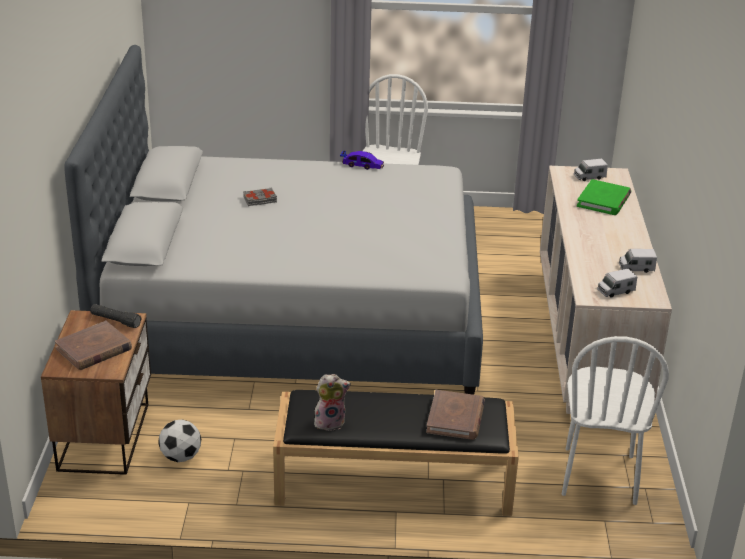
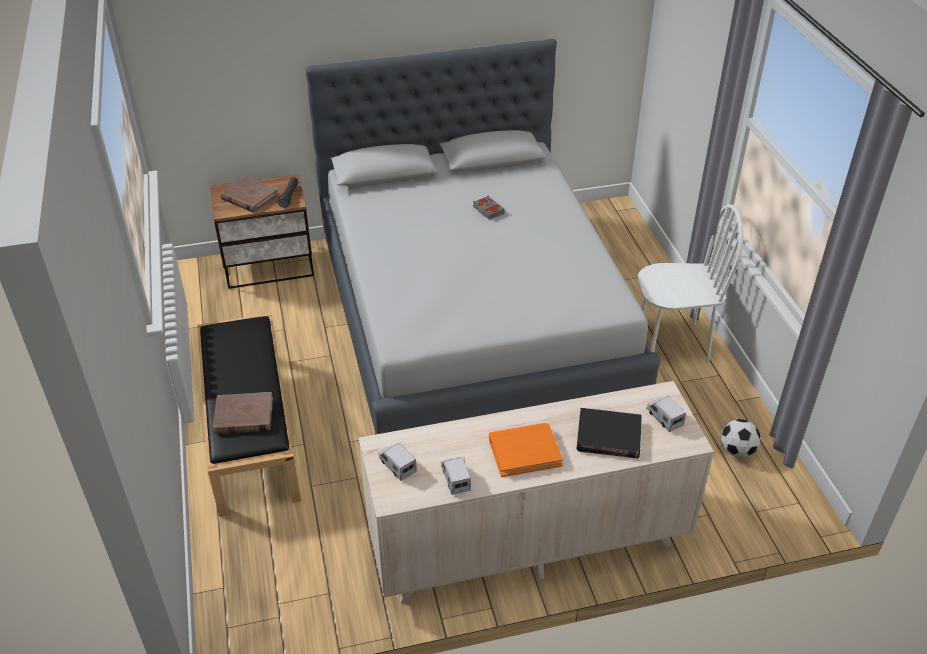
camera: 75 degrees right, 10 degrees up
football [158,420,201,462] -> football moved to [721,419,761,458]
plush toy [314,374,351,431] -> none
toy car [340,151,384,170] -> none
white chair [561,336,669,505] -> none
green book [577,179,631,215] -> black book [576,408,642,459]
none -> orange book [489,423,563,477]

